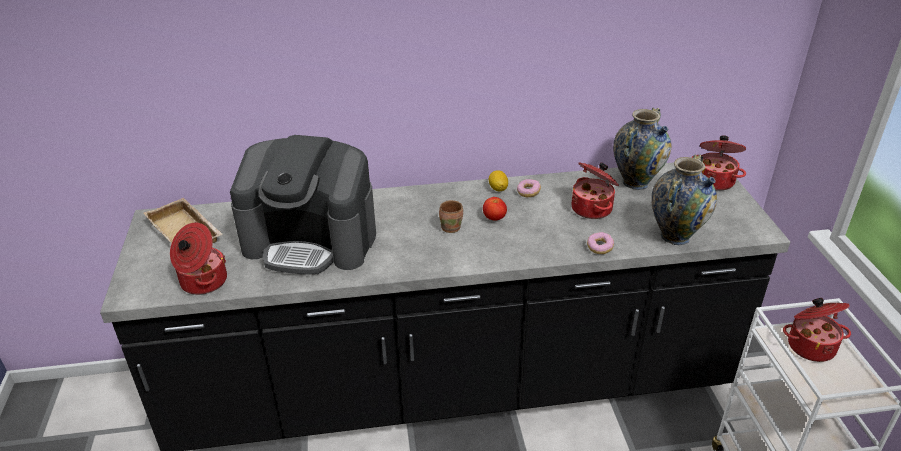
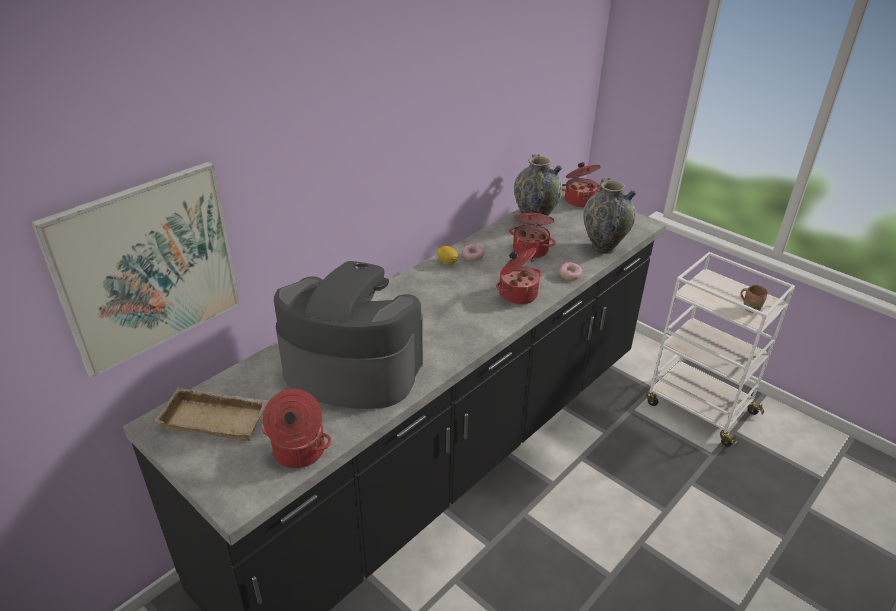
camera: 40 degrees left, 0 degrees up
coffee machine [230,135,376,275] -> coffee machine turned 135 degrees counterclockwise [274,261,423,409]
brown mug [439,200,463,233] -> brown mug moved to [740,285,768,313]
tomato [483,197,507,221] -> none
cooking pot [783,298,851,362] -> cooking pot moved to [496,248,542,304]
none -> picture [31,162,240,378]

